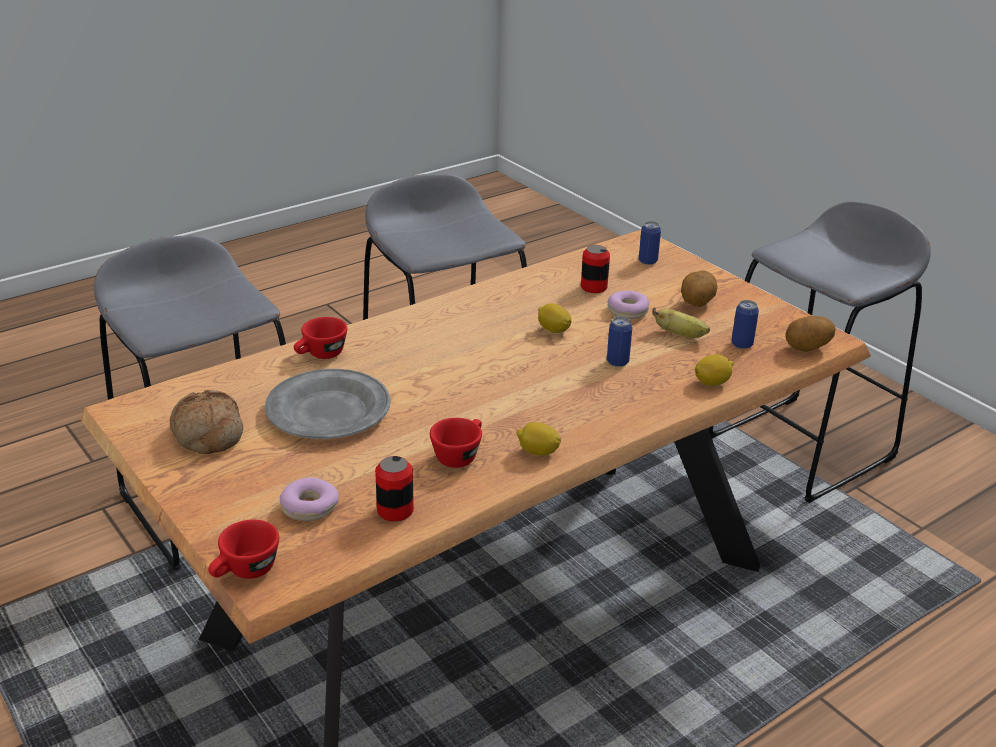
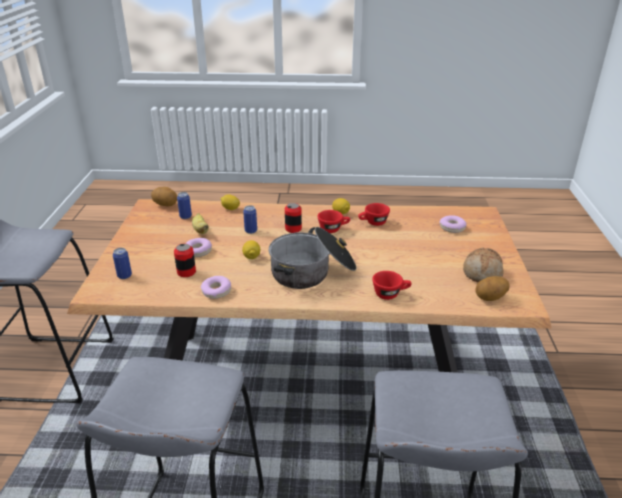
camera: 140 degrees left, 0 degrees up
red cup [208,520,279,579] -> red cup moved to [318,210,350,233]
grey plate [265,369,391,439] -> none
can [375,456,414,522] -> can moved to [285,203,302,233]
potato [681,270,718,307] -> potato moved to [475,276,510,301]
none -> donut [201,276,231,299]
none -> cooking pot [269,227,357,289]

